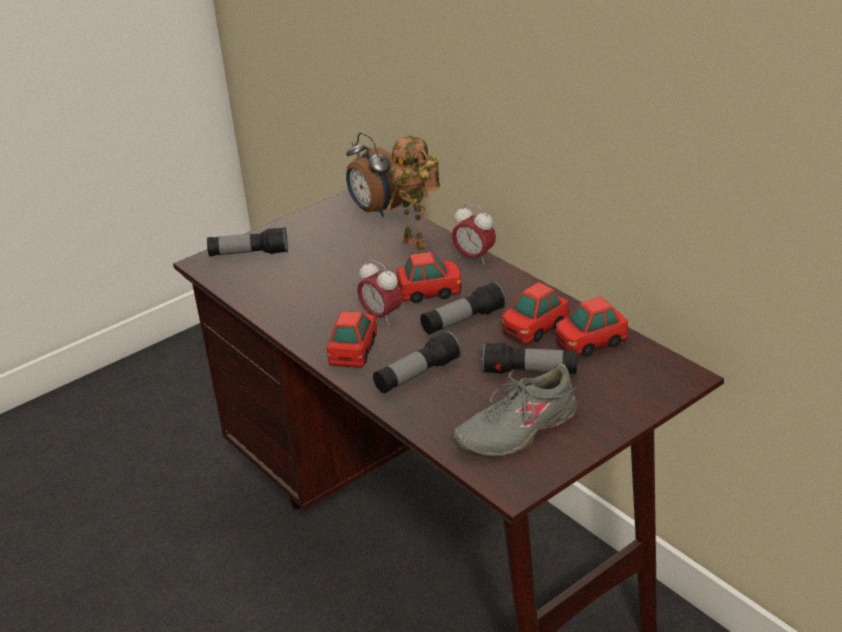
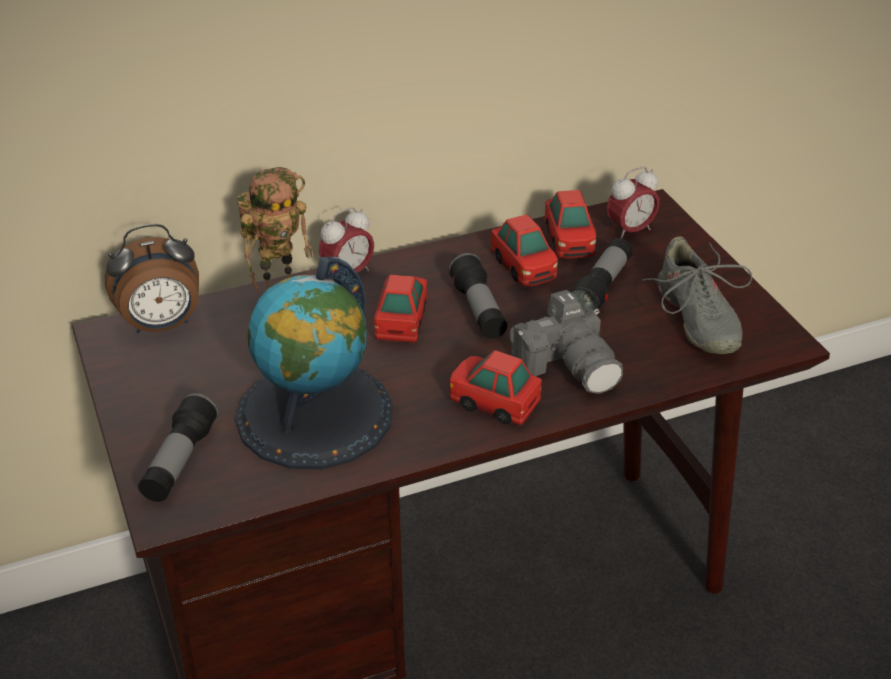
camera: 75 degrees left, 5 degrees up
alarm clock [357,260,402,326] -> alarm clock moved to [607,167,660,239]
flashlight [373,330,462,393] -> camera [509,290,623,394]
none -> globe [235,257,393,469]

